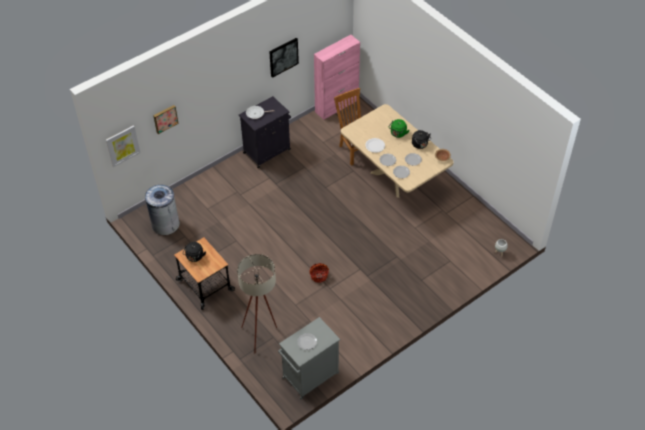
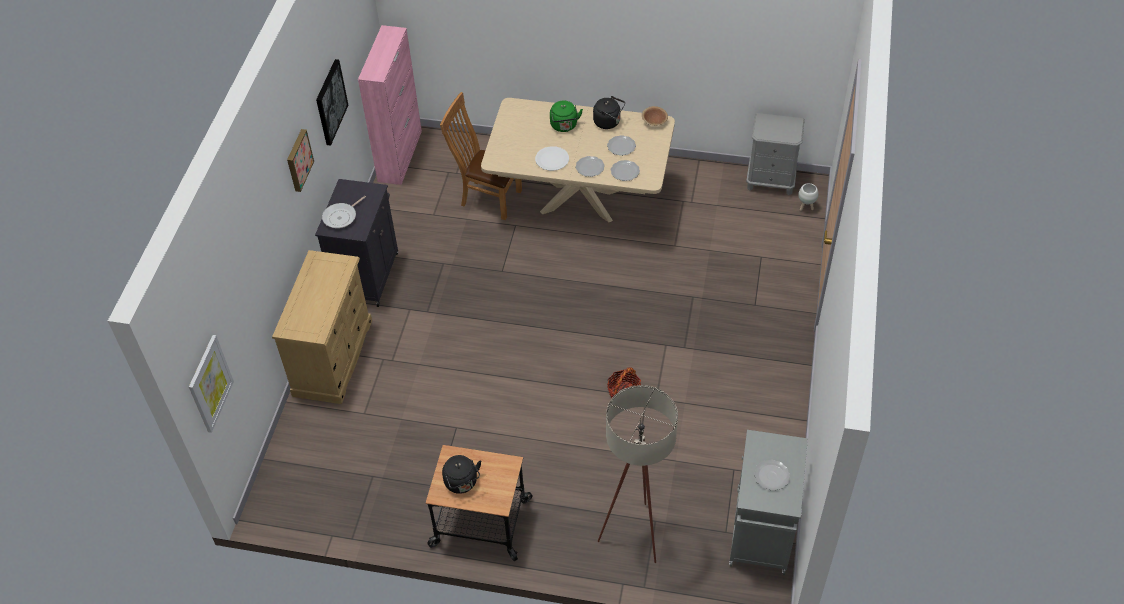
camera: 40 degrees left, 0 degrees up
grey trash can [145,185,180,235] -> none
picture [153,105,179,134] -> picture moved to [287,129,314,192]
none -> beige dresser [272,250,372,404]
none -> grey nightstand [746,113,805,195]

